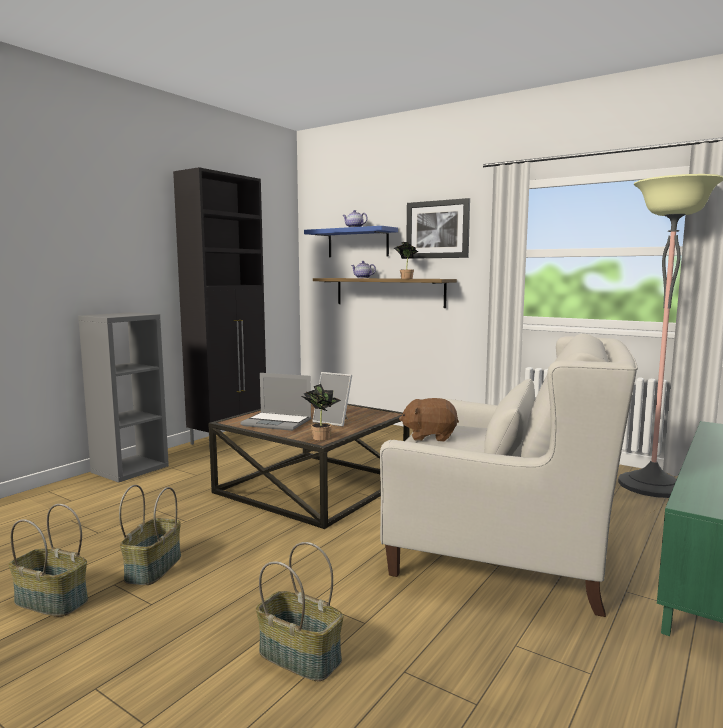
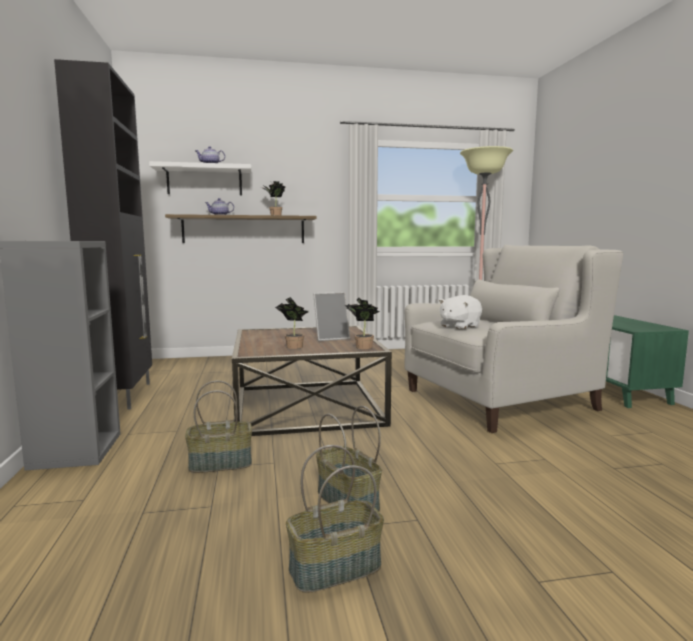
camera: 45 degrees left, 0 degrees up
laptop [240,373,311,431] -> potted plant [275,297,308,349]
basket [256,542,344,681] -> basket moved to [185,380,252,473]
blue shelf [304,226,398,257] -> white shelf [149,161,251,195]
brown plush toy [399,398,459,442] -> white plush toy [439,295,482,329]
picture [406,198,470,259] -> none

